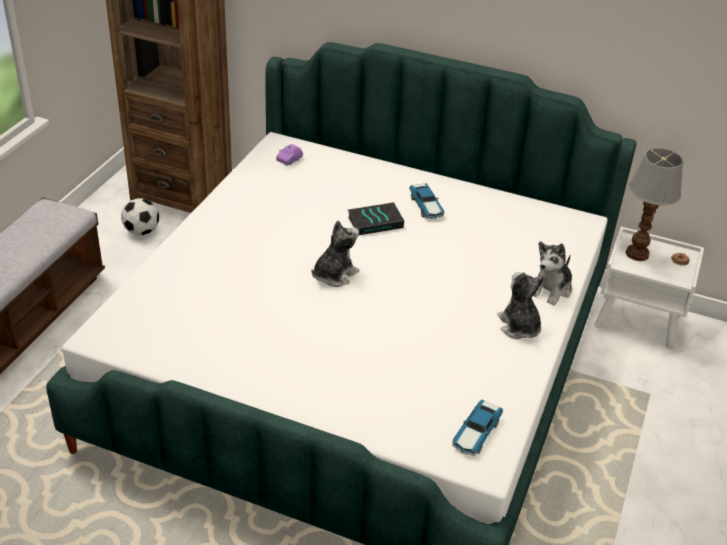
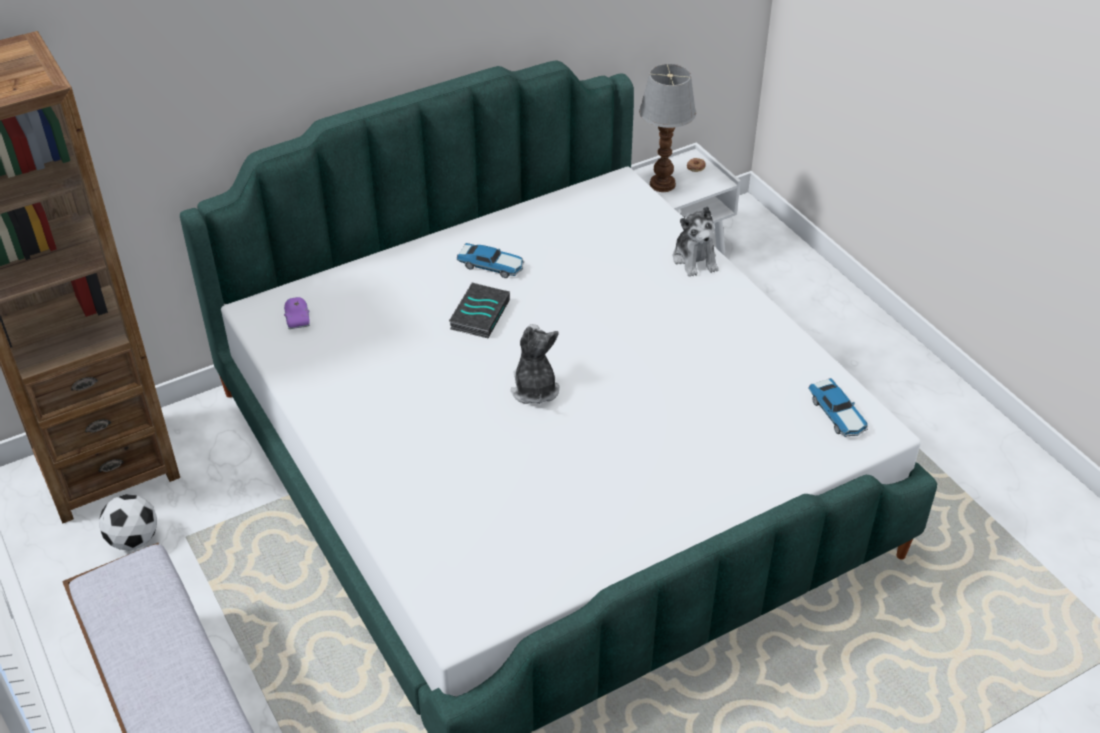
camera: 50 degrees left, 5 degrees up
plush toy [497,272,545,339] -> none

